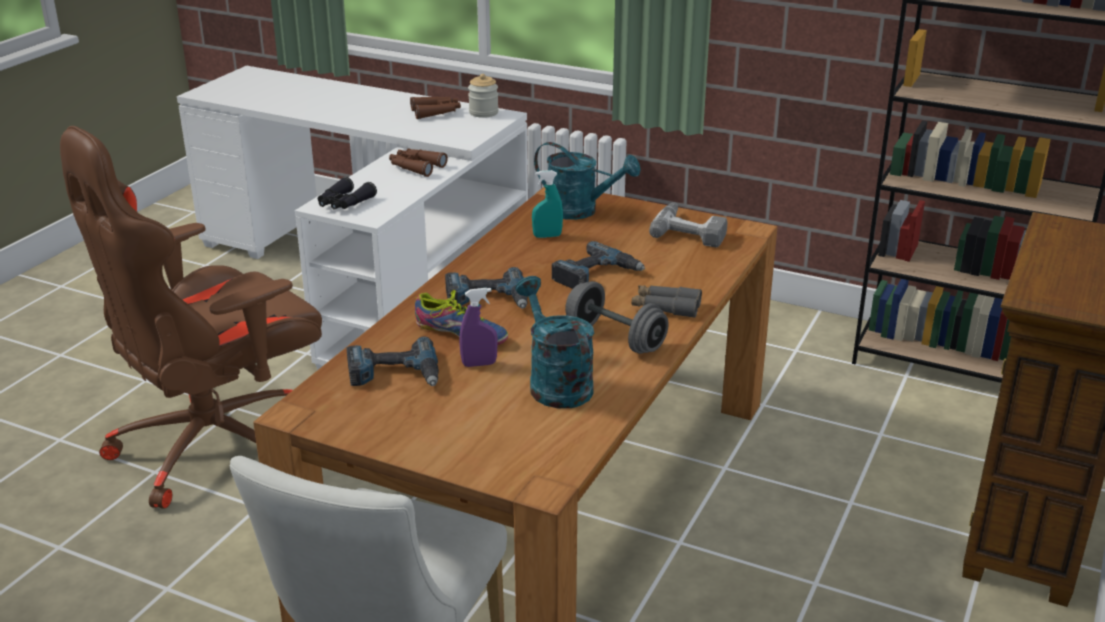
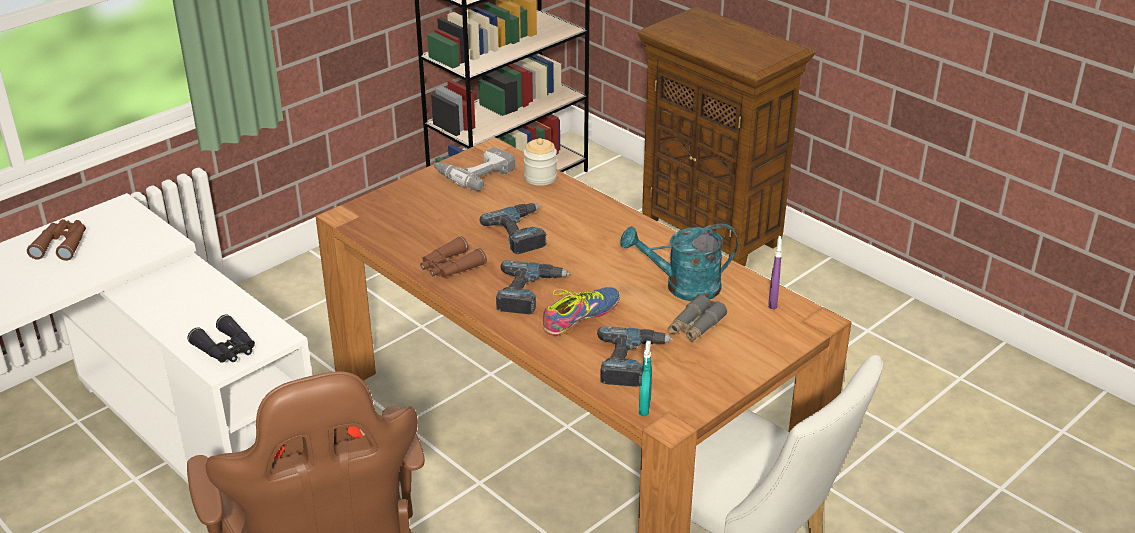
camera: 70 degrees left, 5 degrees up
brown binoculars [389,148,448,177] -> brown binoculars moved to [420,236,487,277]
purple spray bottle [459,288,498,367] -> purple spray bottle moved to [768,236,782,309]
jar [468,74,499,118] -> jar moved to [524,138,557,186]
turquoise spray bottle [532,170,563,238] -> turquoise spray bottle moved to [639,341,652,416]
turquoise watering can [534,142,641,220] -> none
grey dumbbell [565,281,669,354] -> none
grey binoculars [632,285,702,318] -> grey binoculars moved to [667,295,727,342]

